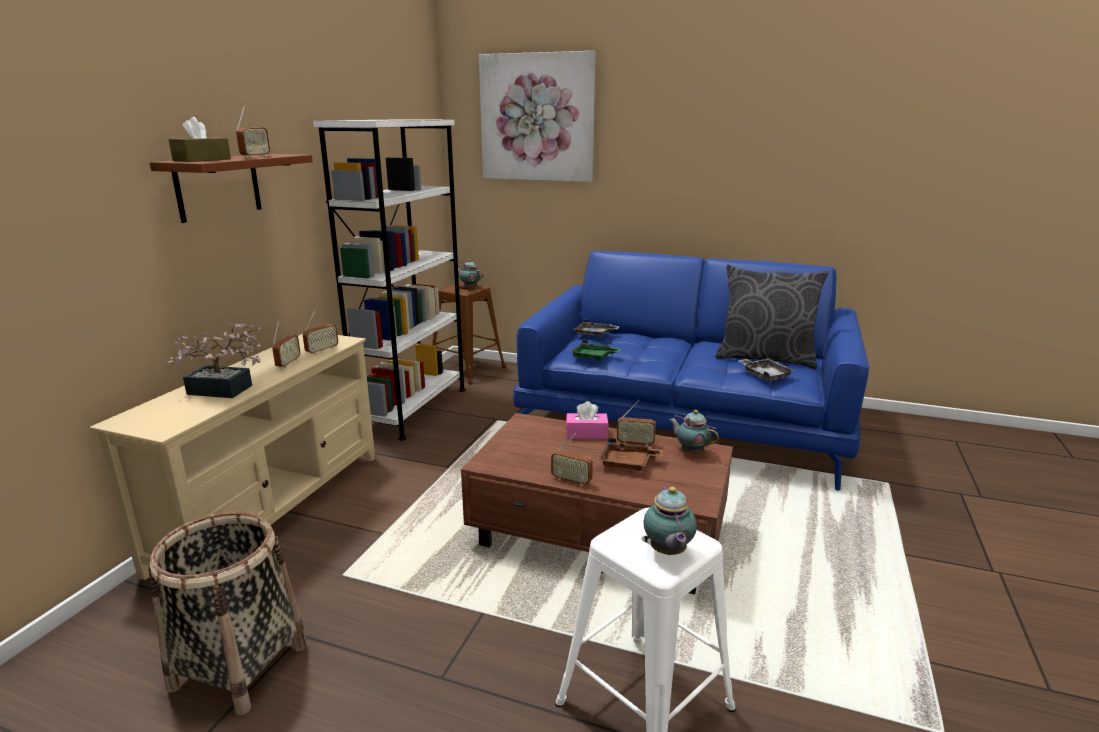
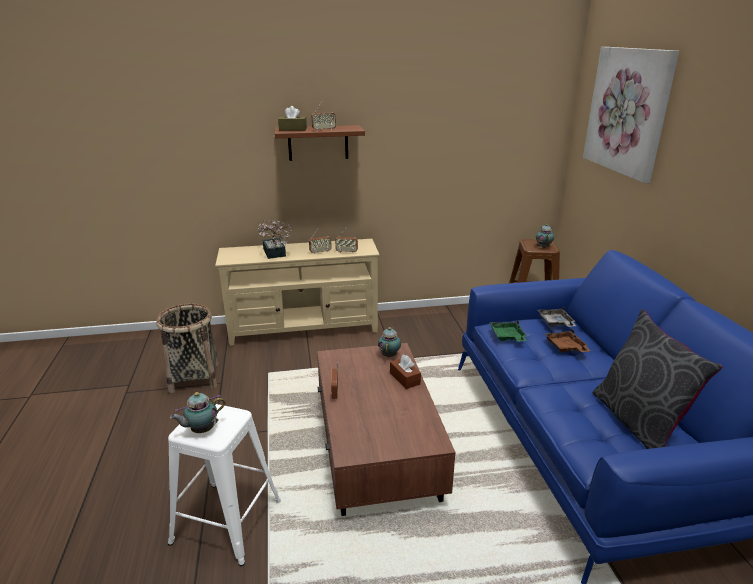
camera: 60 degrees right, 5 degrees up
white bookcase [313,119,466,441] -> none
pink tissue box [566,401,609,439] -> brown tissue box [390,355,421,389]
brown tray [599,438,664,471] -> brown tray moved to [545,329,590,352]
radio [617,400,656,446] -> none
teapot [669,410,719,454] -> teapot moved to [378,327,401,357]
grey tray [737,358,795,381] -> none

